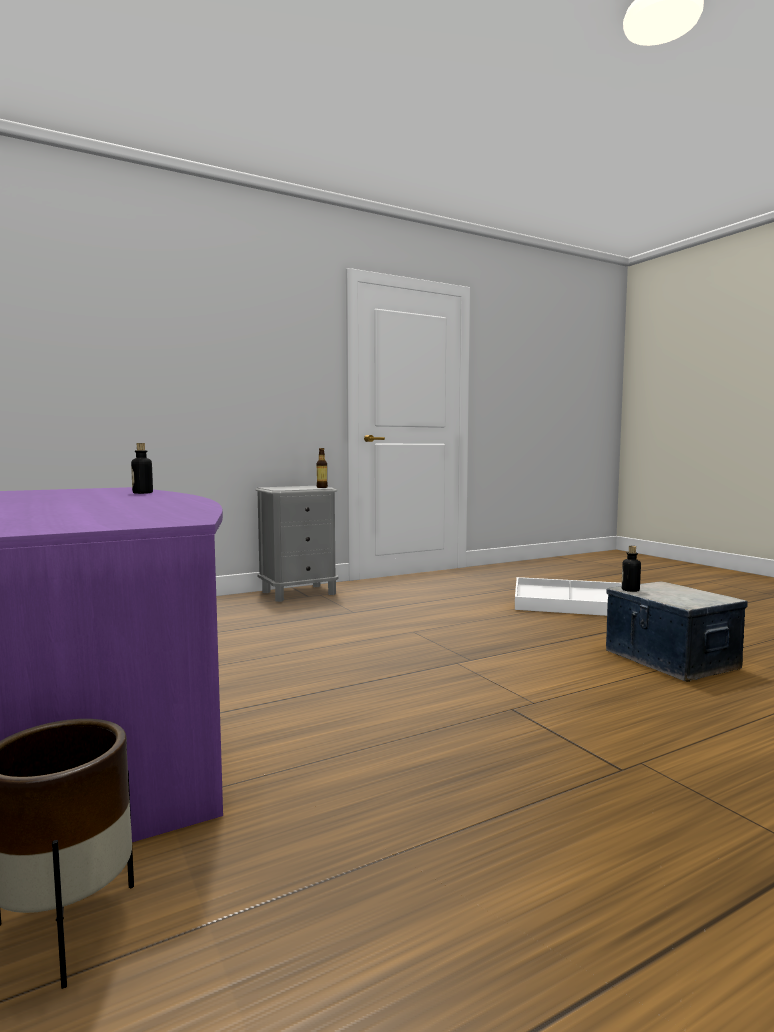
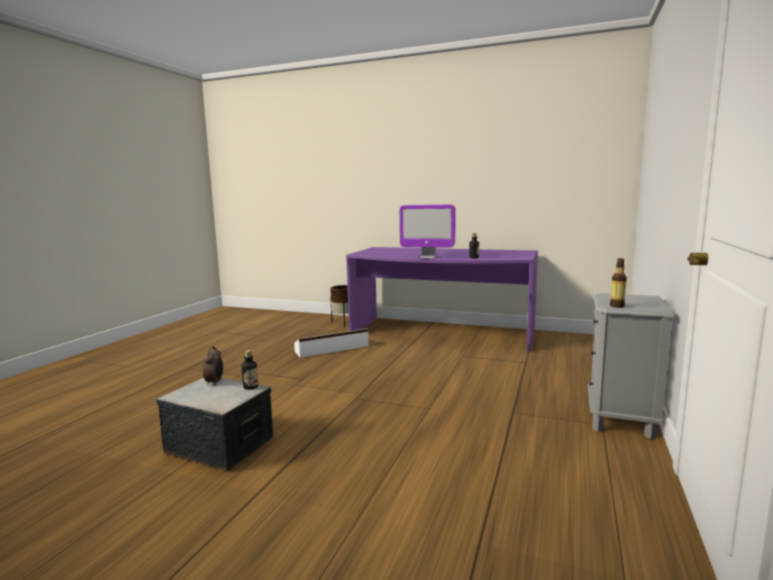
camera: 140 degrees right, 5 degrees up
white storage box [515,577,622,616] -> white storage box moved to [294,329,369,358]
none -> alarm clock [203,346,223,386]
none -> monitor [399,205,456,259]

